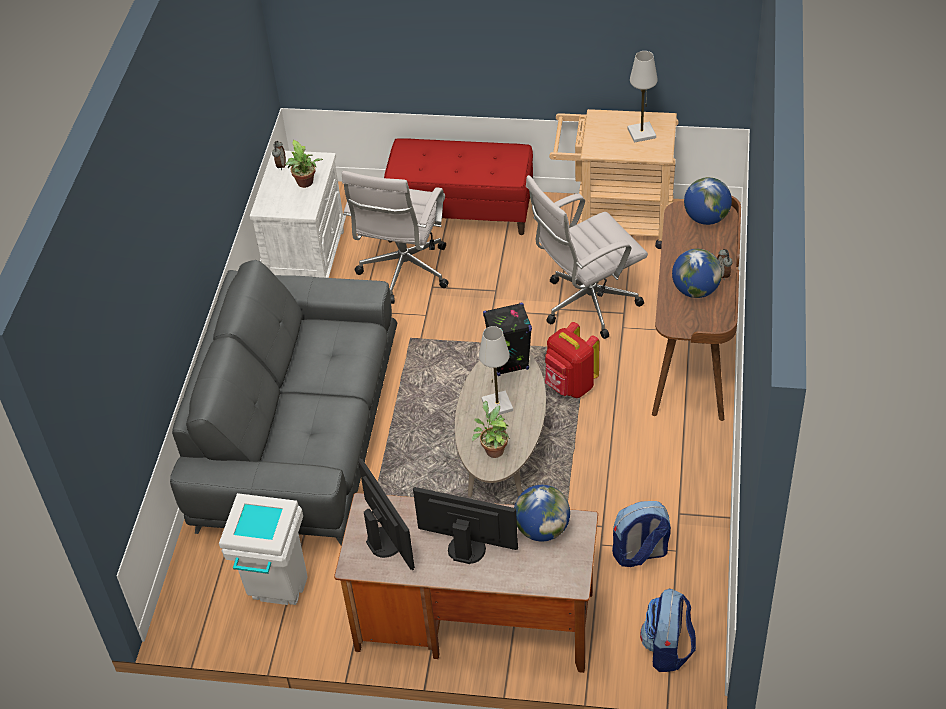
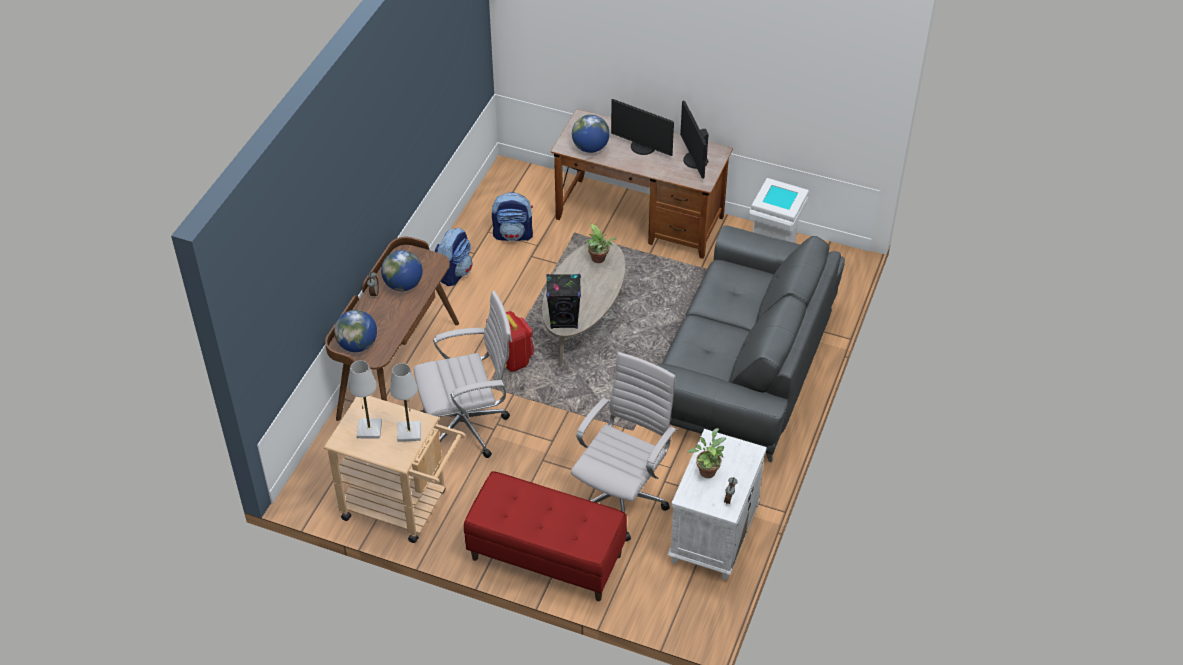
camera: 170 degrees left, 0 degrees up
white table lamp [479,326,513,415] -> white table lamp moved to [390,363,421,442]
backpack [640,589,696,672] -> backpack moved to [435,228,473,286]

